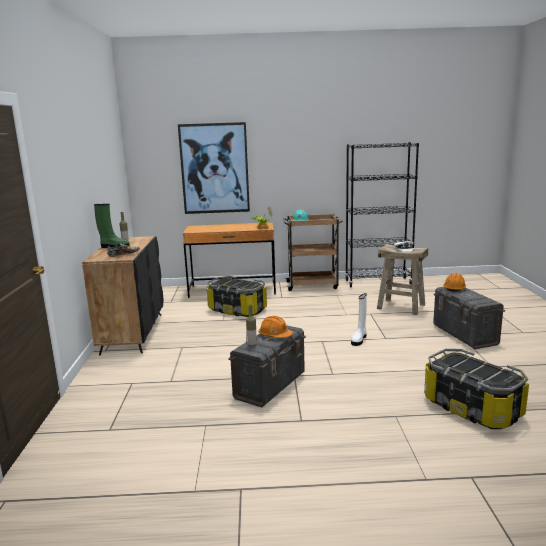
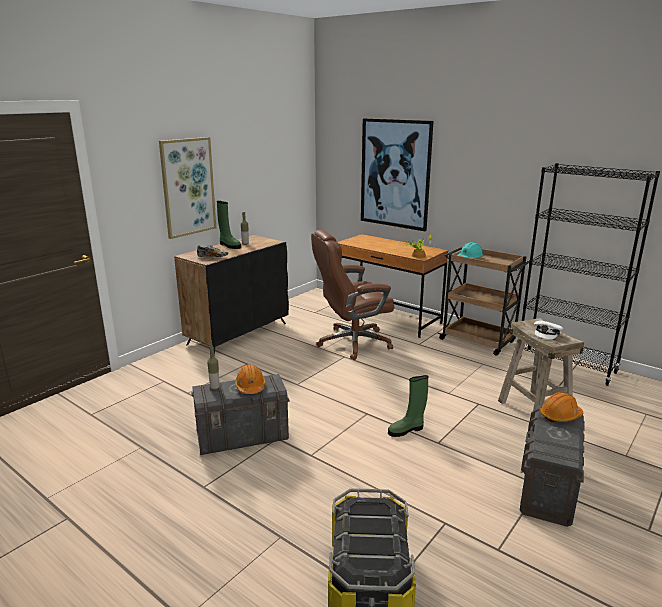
camera: 40 degrees right, 5 degrees up
storage box [207,276,267,317] -> brown office chair [311,230,394,360]
white boot [351,293,367,346] -> green boot [388,375,429,437]
none -> picture [159,137,216,239]

